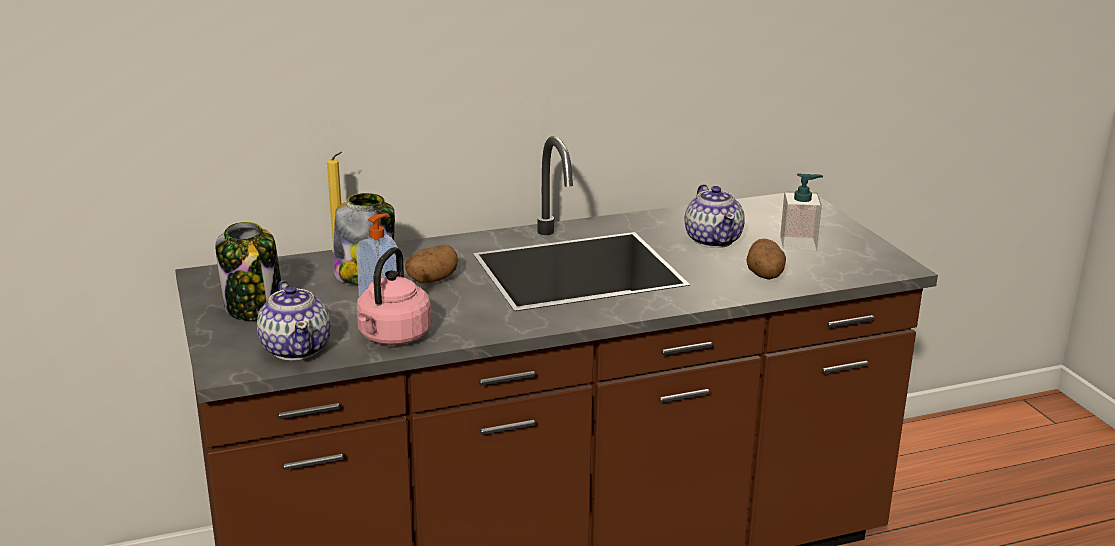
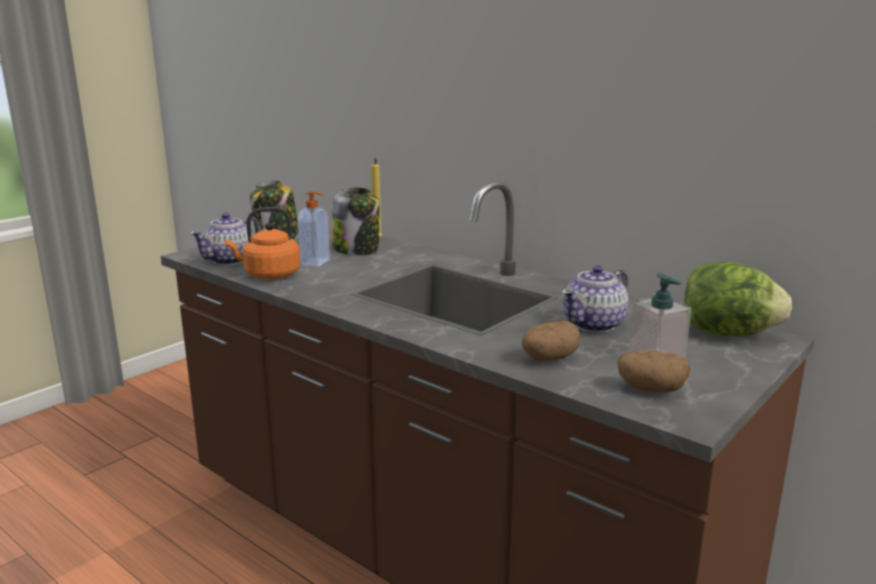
camera: 60 degrees right, 5 degrees down
pink kettle [357,247,431,345] -> orange kettle [225,207,301,279]
potato [405,245,458,283] -> potato moved to [617,351,690,393]
none -> lettuce [684,262,792,336]

